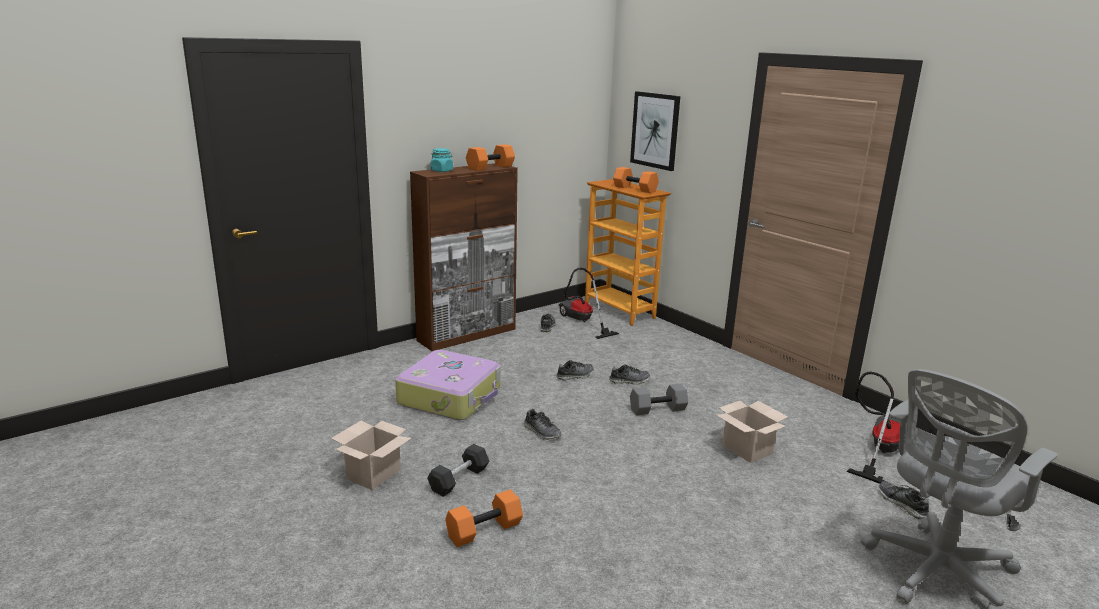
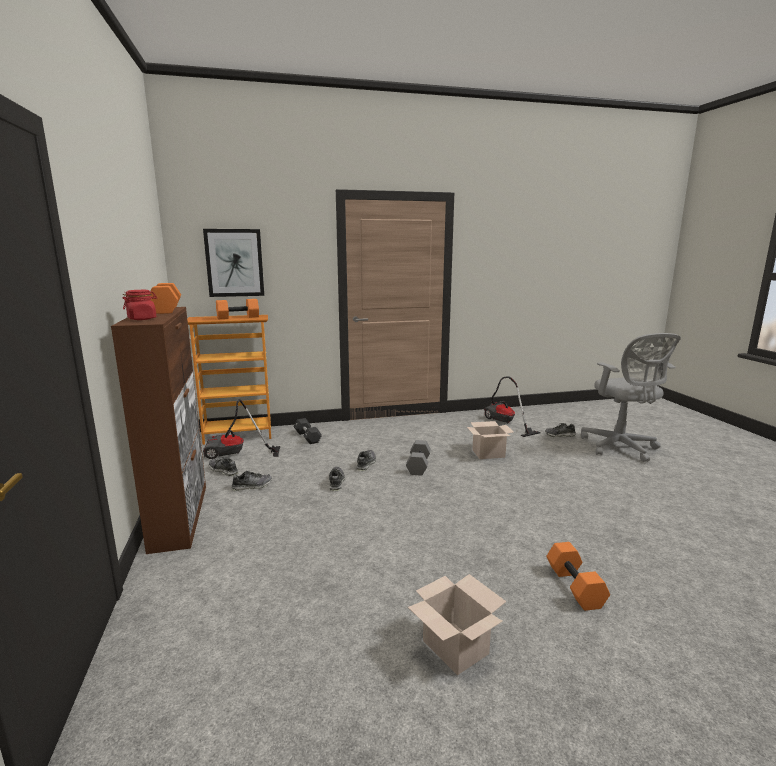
camera: 65 degrees left, 5 degrees down
suitcase [395,350,500,420] -> none
black dumbbell [427,444,490,497] -> black dumbbell moved to [294,418,322,444]
turquoise jar [430,148,453,172] -> red jar [123,290,157,320]
shoe [523,409,562,440] -> shoe moved to [232,471,272,491]

